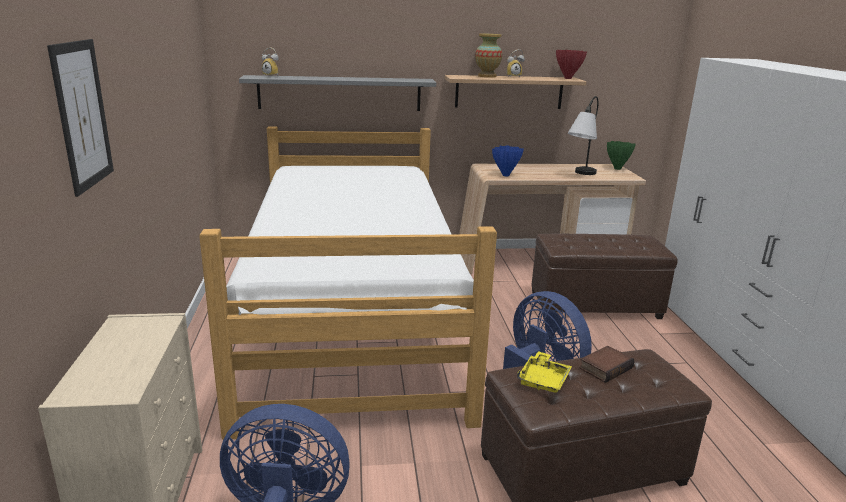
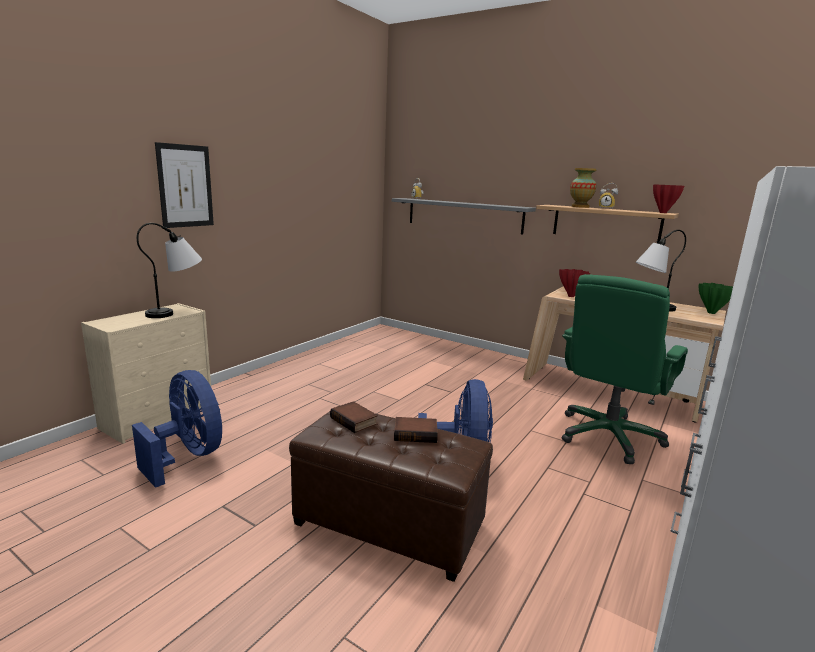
camera: 40 degrees right, 5 degrees down
bed [199,126,497,440] -> none
blue vase [492,145,524,176] -> red vase [559,269,591,297]
yellow tray [517,351,572,393] -> book [330,401,378,433]
brown ottoman [531,234,678,319] -> green office chair [562,274,688,464]
none -> table lamp [137,223,202,318]

